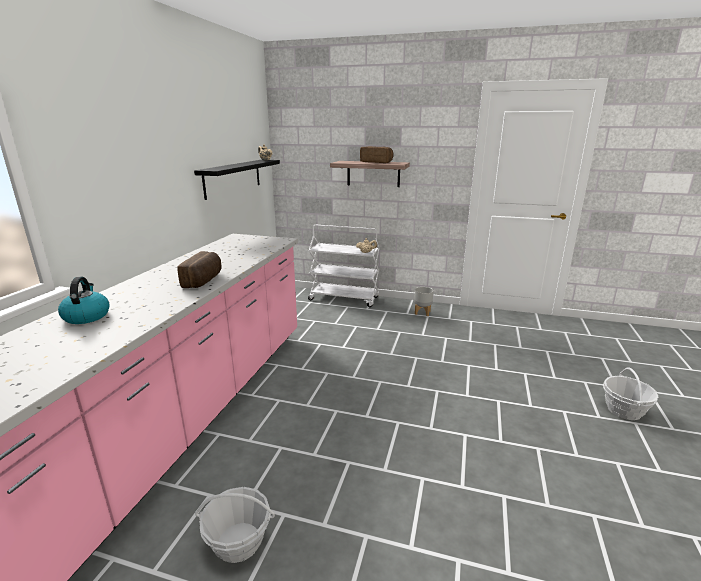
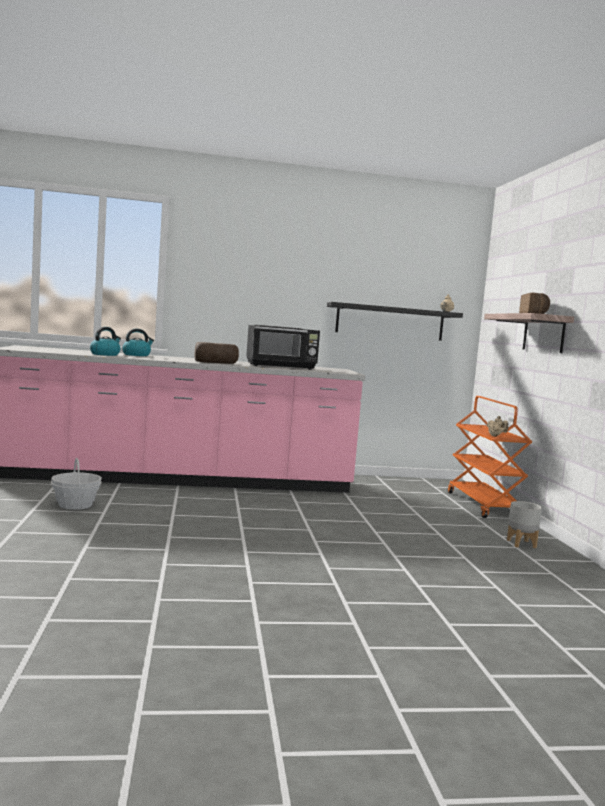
camera: 65 degrees right, 15 degrees down
white cart [308,225,380,307] -> orange cart [448,396,532,518]
basket [603,368,658,420] -> none
none -> kettle [90,327,121,356]
none -> black microwave [246,325,320,370]

